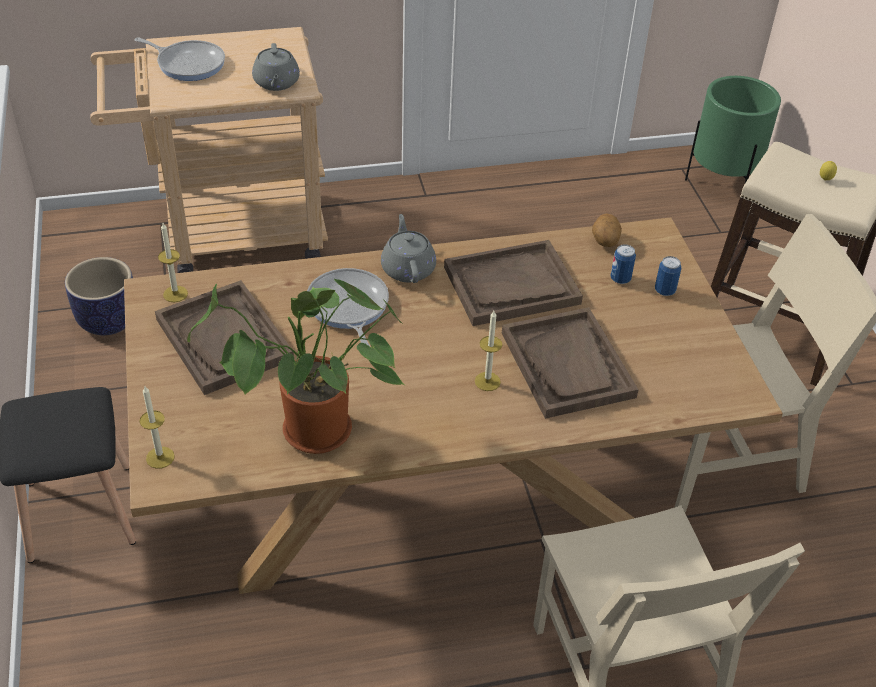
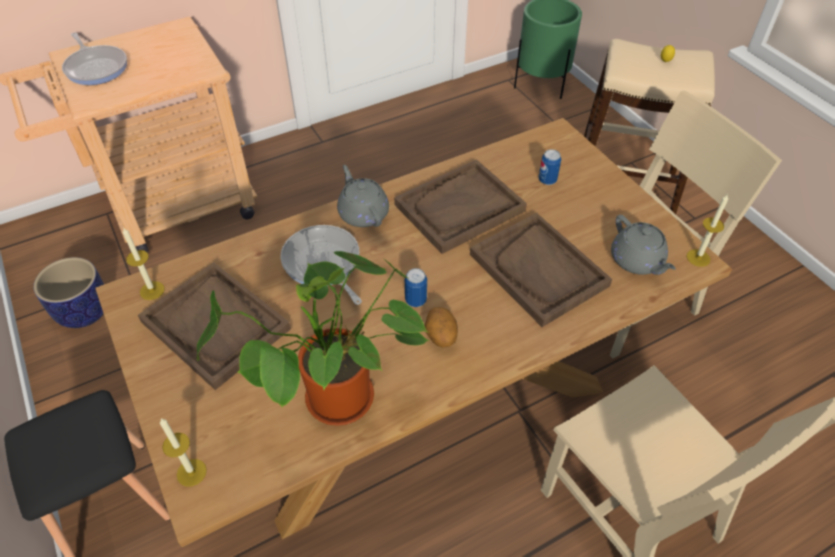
camera: 15 degrees left, 5 degrees up
frying pan [134,37,225,81] -> frying pan turned 45 degrees clockwise [62,32,127,85]
grey teapot [252,43,300,91] -> grey teapot moved to [611,215,676,275]
candle [475,311,502,391] -> candle moved to [686,194,728,267]
potato [592,214,622,247] -> potato moved to [425,307,458,348]
can [655,256,682,296] -> can moved to [405,268,427,307]

